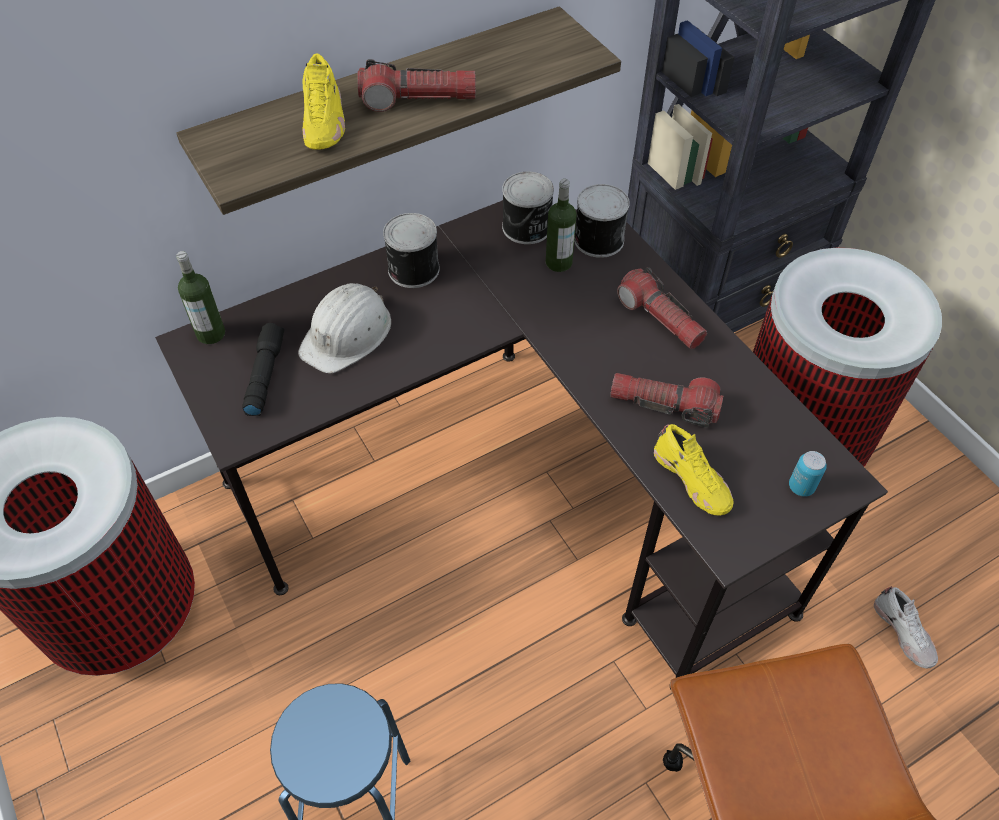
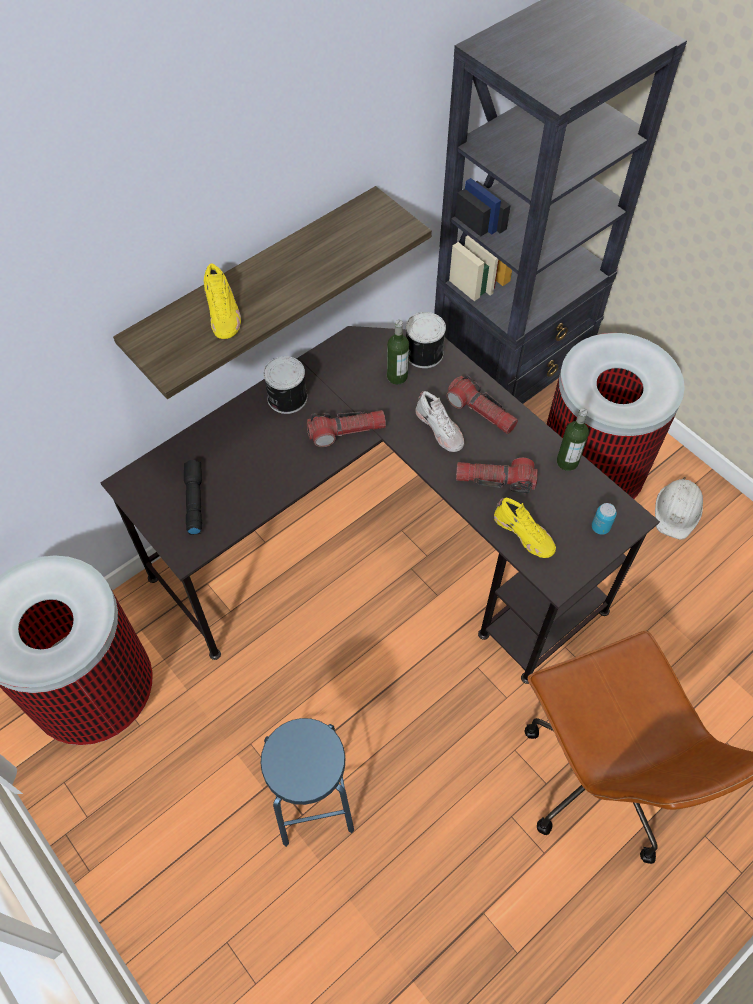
camera: 10 degrees left, 5 degrees up
bottle [176,251,225,344] -> bottle moved to [557,408,589,471]
white hard hat [298,283,391,373] -> white hard hat moved to [655,477,703,540]
flashlight [357,59,476,112] -> flashlight moved to [307,410,386,447]
can [502,171,554,244] -> none
white shoe [874,586,938,669] -> white shoe moved to [415,391,464,452]

